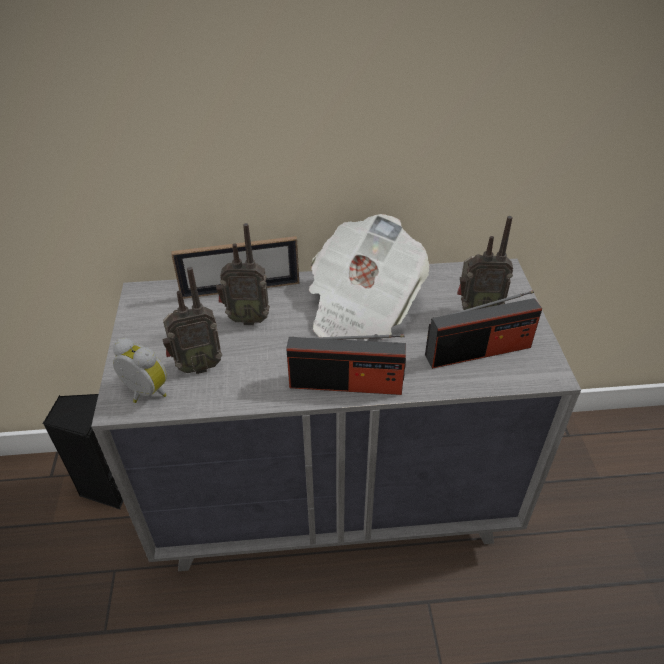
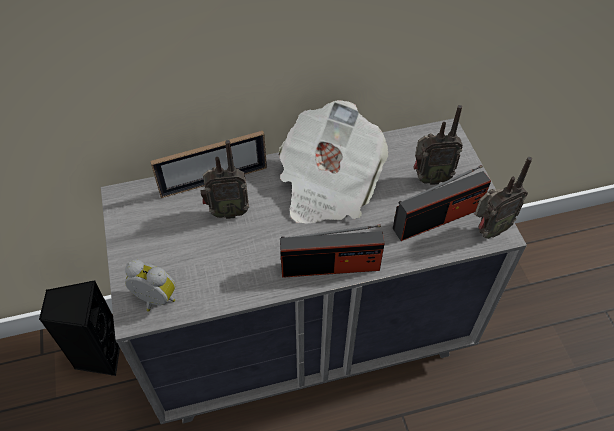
camera: 10 degrees left, 10 degrees up
radio [162,267,222,374] -> radio moved to [475,157,532,239]

